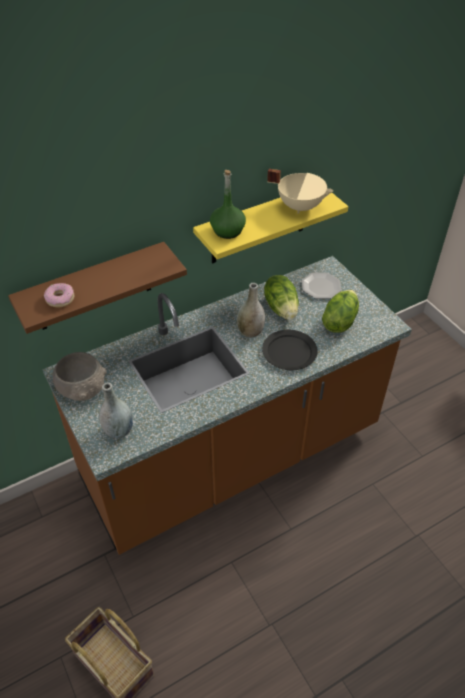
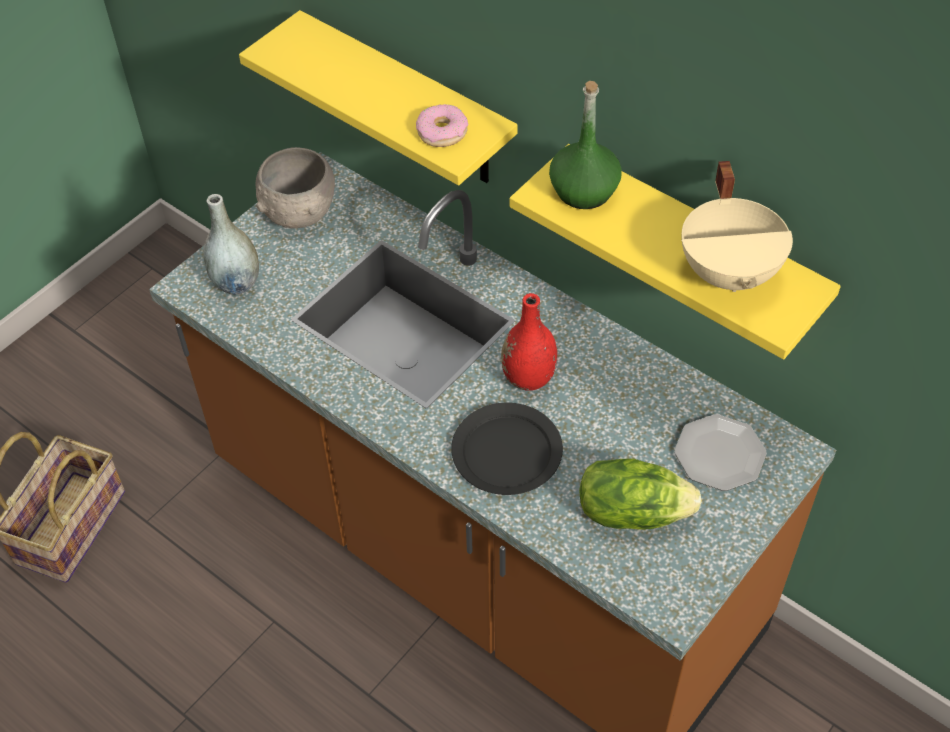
camera: 70 degrees right, 5 degrees up
brown shelf [8,242,187,334] -> yellow shelf [239,10,518,185]
donut [44,283,74,307] -> donut moved to [416,104,468,147]
grey vase [237,283,265,338] -> red vase [501,293,557,390]
lettuce [264,275,299,320] -> none

